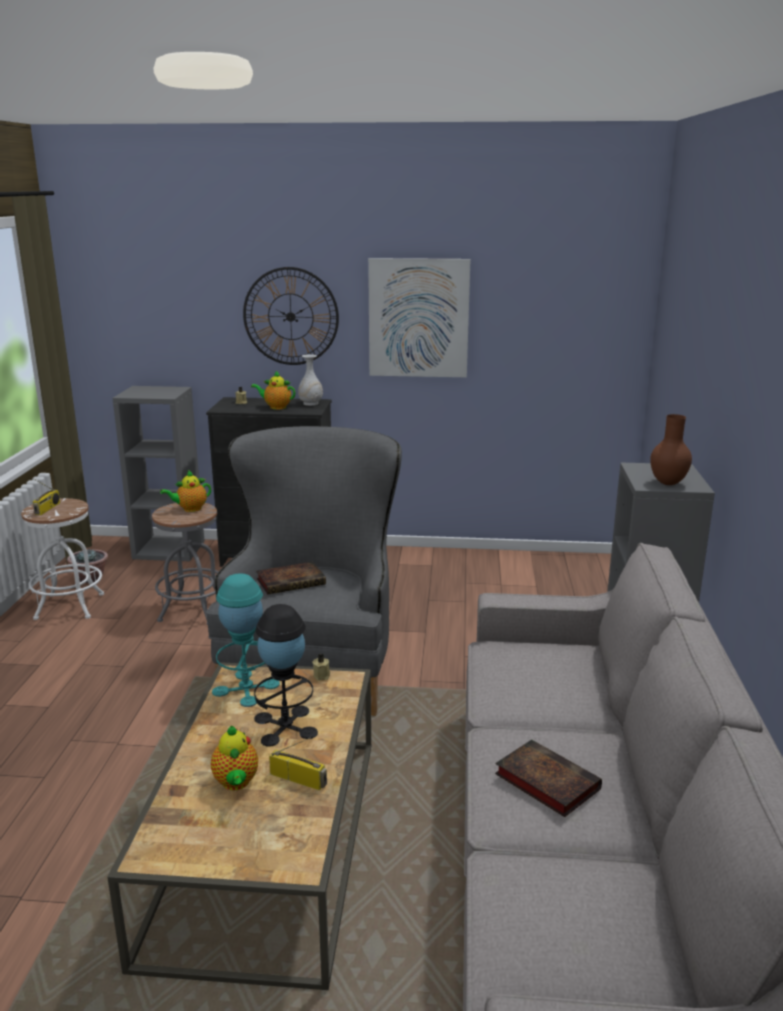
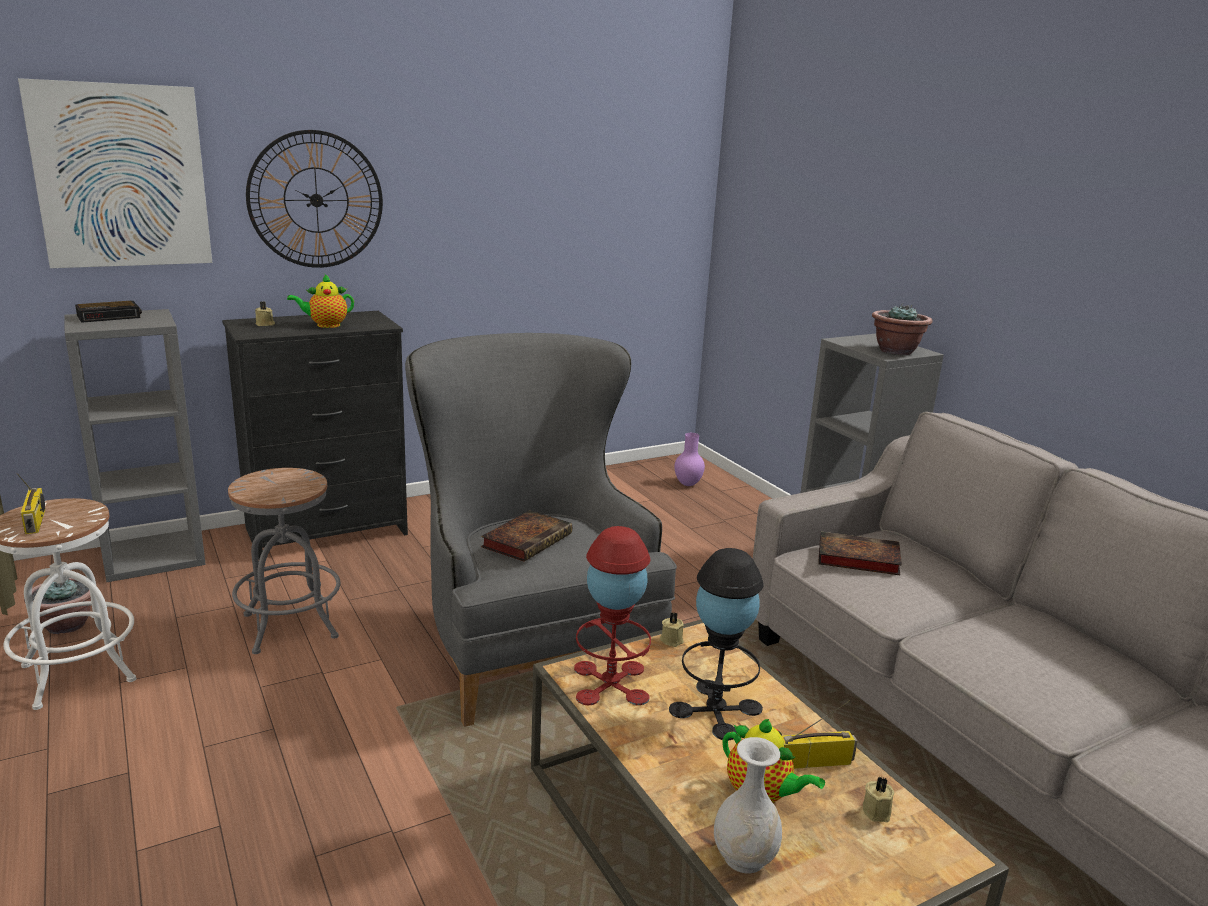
camera: 35 degrees left, 0 degrees up
teapot [160,470,211,512] -> none
turquoise table lamp [212,573,280,707] -> red table lamp [574,526,651,705]
white vase [298,354,323,406] -> white vase moved to [714,737,782,874]
picture [368,258,471,377] -> picture moved to [18,78,212,268]
book [495,739,602,817] -> book moved to [818,532,902,575]
brown vase [650,414,692,485] -> potted plant [872,305,932,355]
none -> alarm clock [75,301,142,323]
none -> purple vase [674,433,705,486]
none -> beige candle [863,776,894,822]

